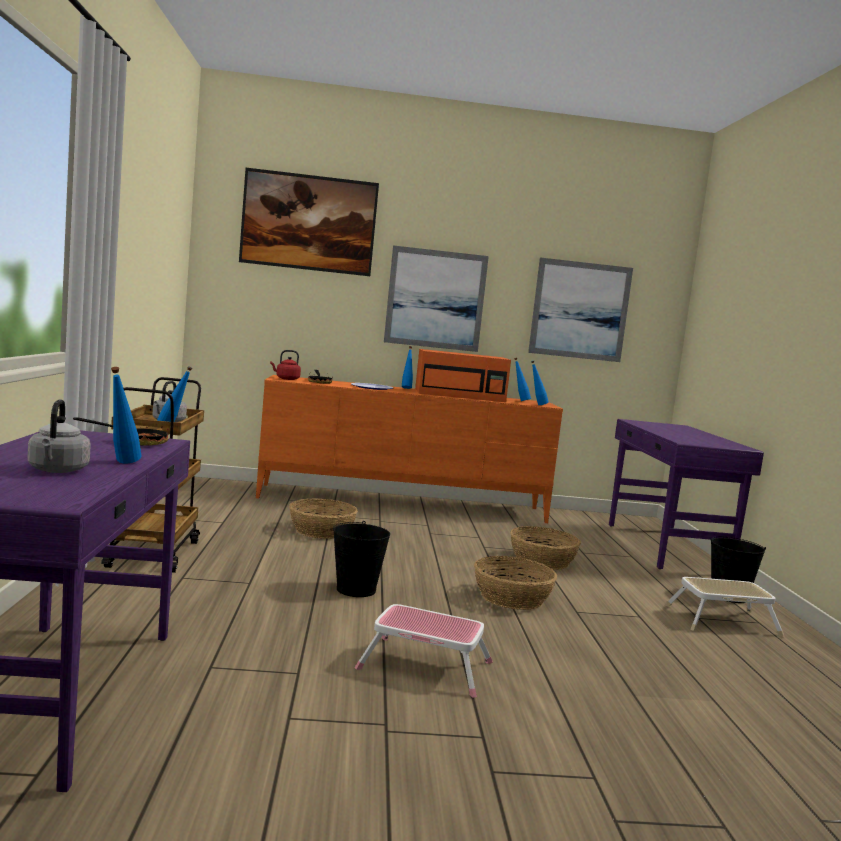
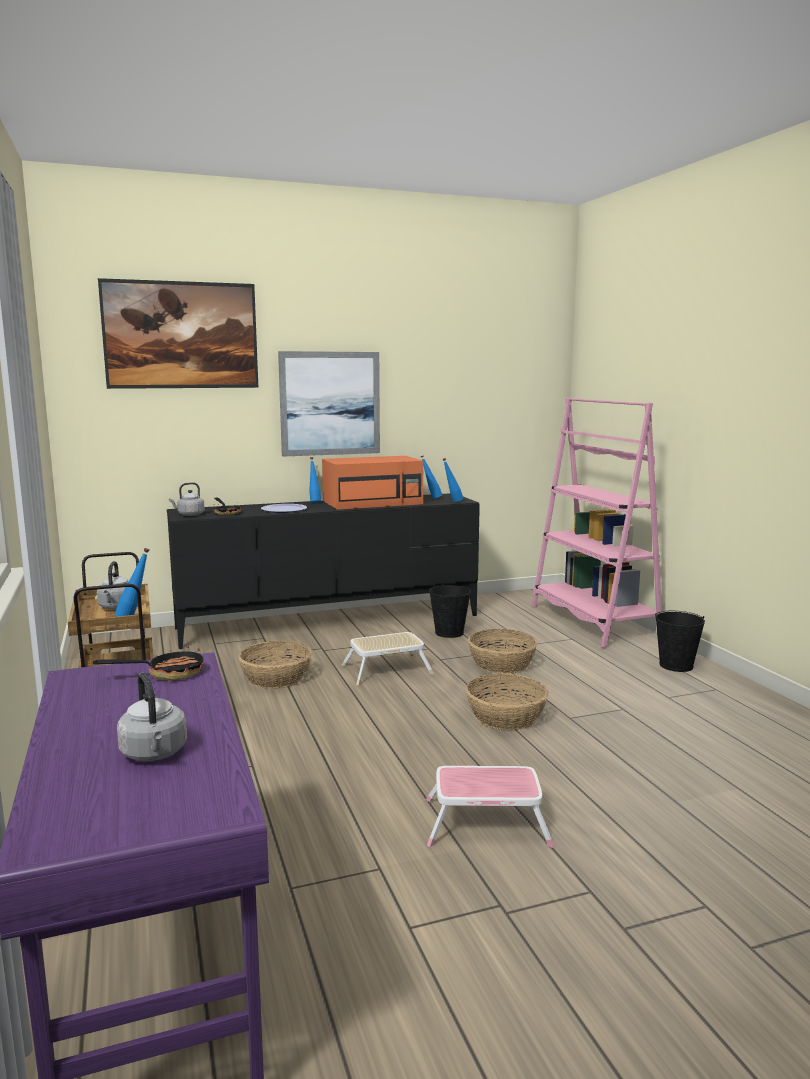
camera: 15 degrees left, 5 degrees up
blue bottle [111,367,141,463] -> none
orange cabinet [256,375,563,523] -> black cabinet [167,493,480,649]
red kettle [270,350,301,380] -> grey kettle [169,482,205,516]
black bucket [333,521,390,597] -> black bucket moved to [429,583,471,638]
picture [528,257,633,362] -> none
purple console table [609,419,764,569] -> pink bookcase [532,398,662,648]
beige step ladder [665,577,784,637] -> beige step ladder moved to [341,632,434,685]

